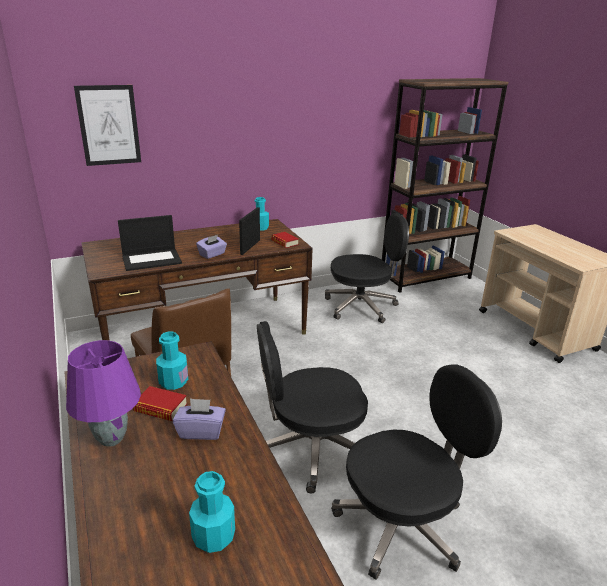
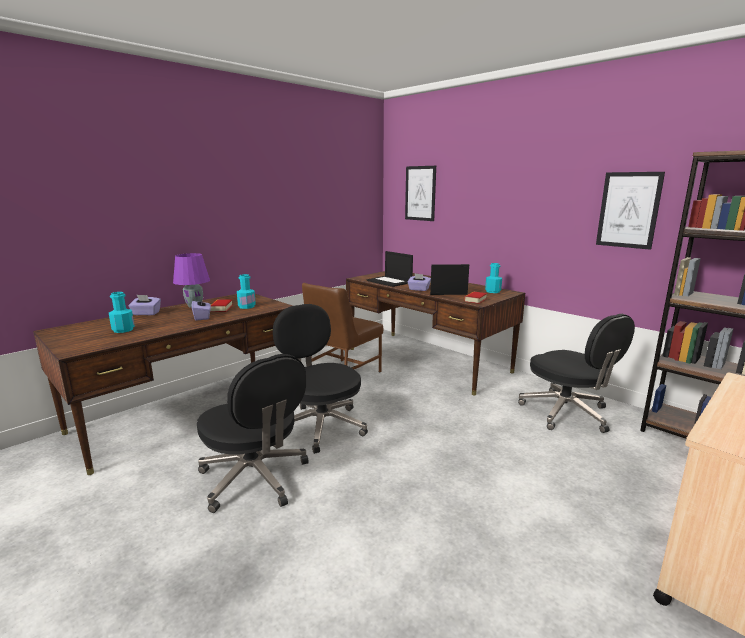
camera: 70 degrees right, 10 degrees down
none -> purple tissue box [128,295,161,315]
none -> picture [596,172,665,250]

